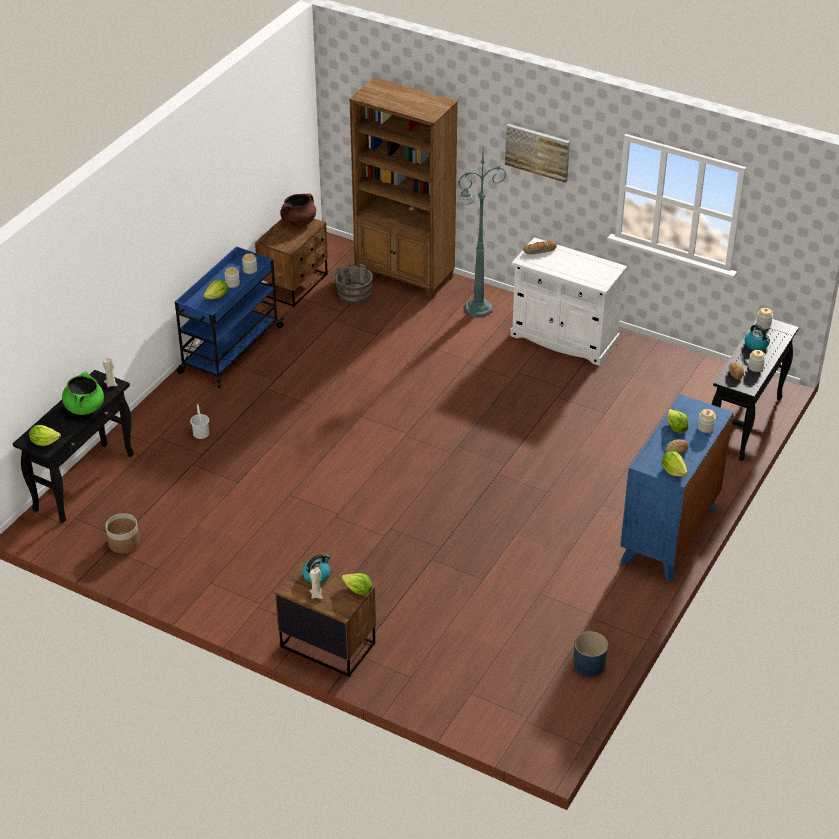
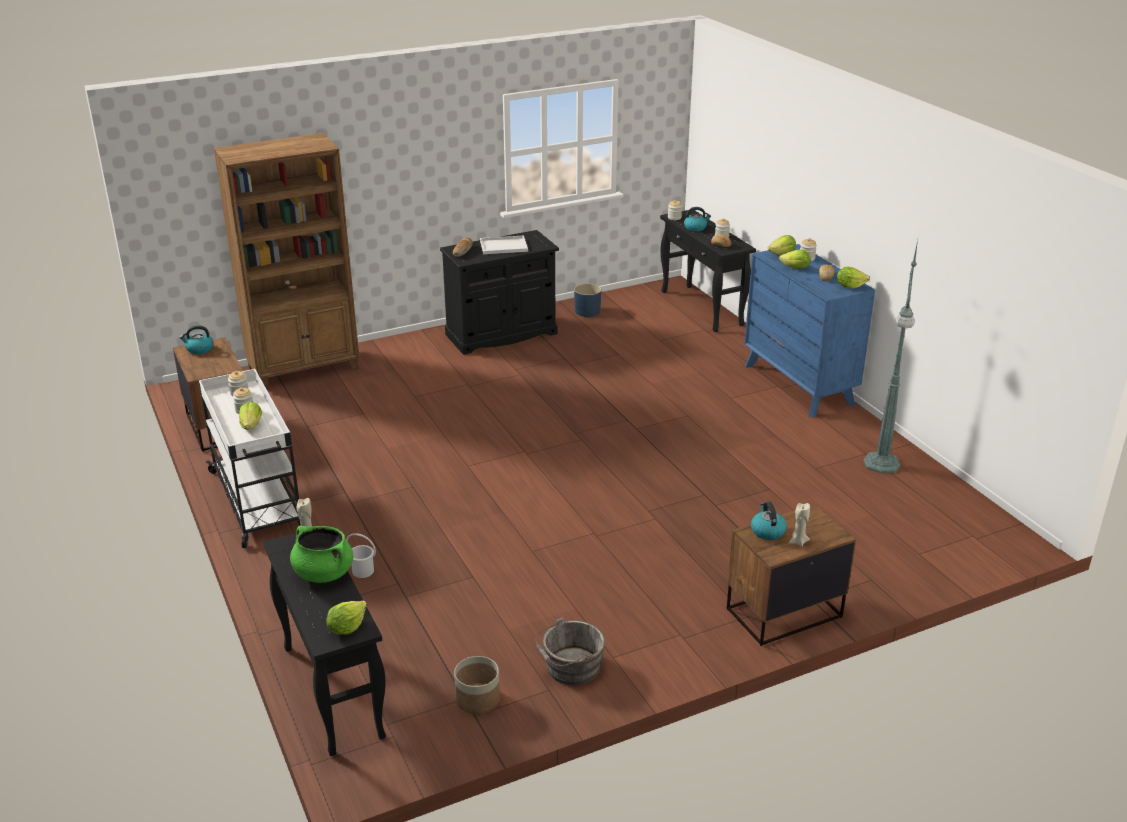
camera: 55 degrees left, 10 degrees down
blue cart [175,246,285,388] -> white cart [199,369,301,548]
brown cooking pot [280,193,316,227] -> kettle [180,325,214,354]
grey bucket [331,264,373,304] -> grey bucket moved to [536,618,605,685]
lettuce [341,573,373,595] -> lettuce moved to [768,235,796,255]
green floor lamp [458,153,506,317] -> green floor lamp moved to [863,240,918,473]
picture [505,124,570,183] -> none
white cabinet [510,237,627,366] -> black cabinet [440,230,559,355]
blue planter [573,631,608,676] -> blue planter moved to [574,284,601,317]
none -> white tray [480,235,528,254]

